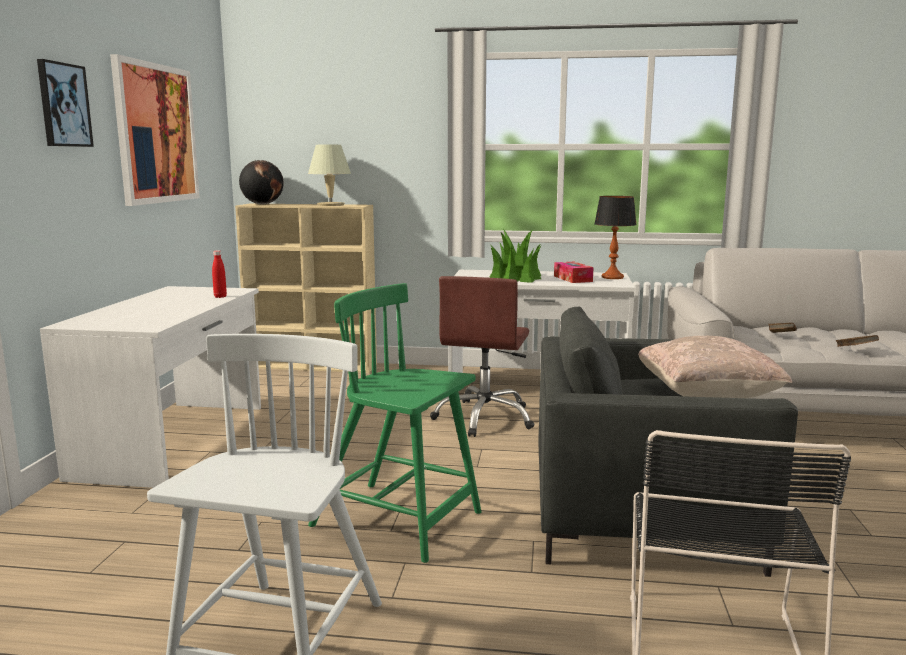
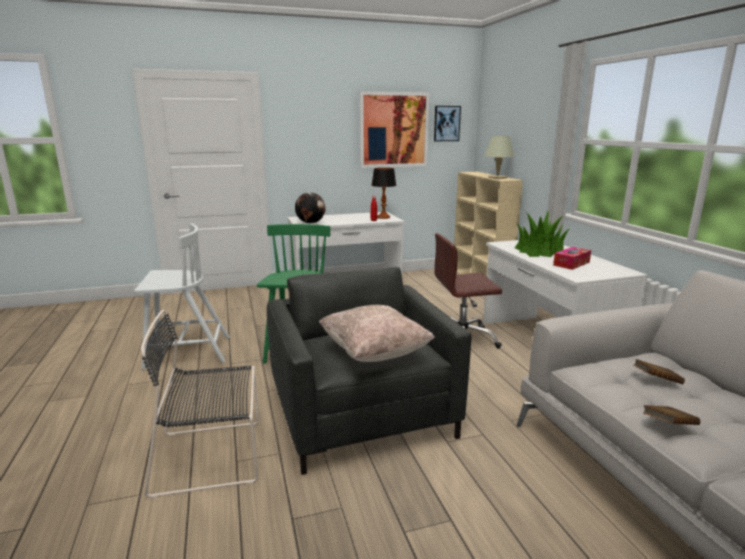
camera: 65 degrees right, 5 degrees up
picture [37,59,94,147] -> picture moved to [434,106,461,141]
globe [239,160,283,204] -> globe moved to [295,192,326,224]
table lamp [594,196,637,279] -> table lamp moved to [371,168,396,219]

